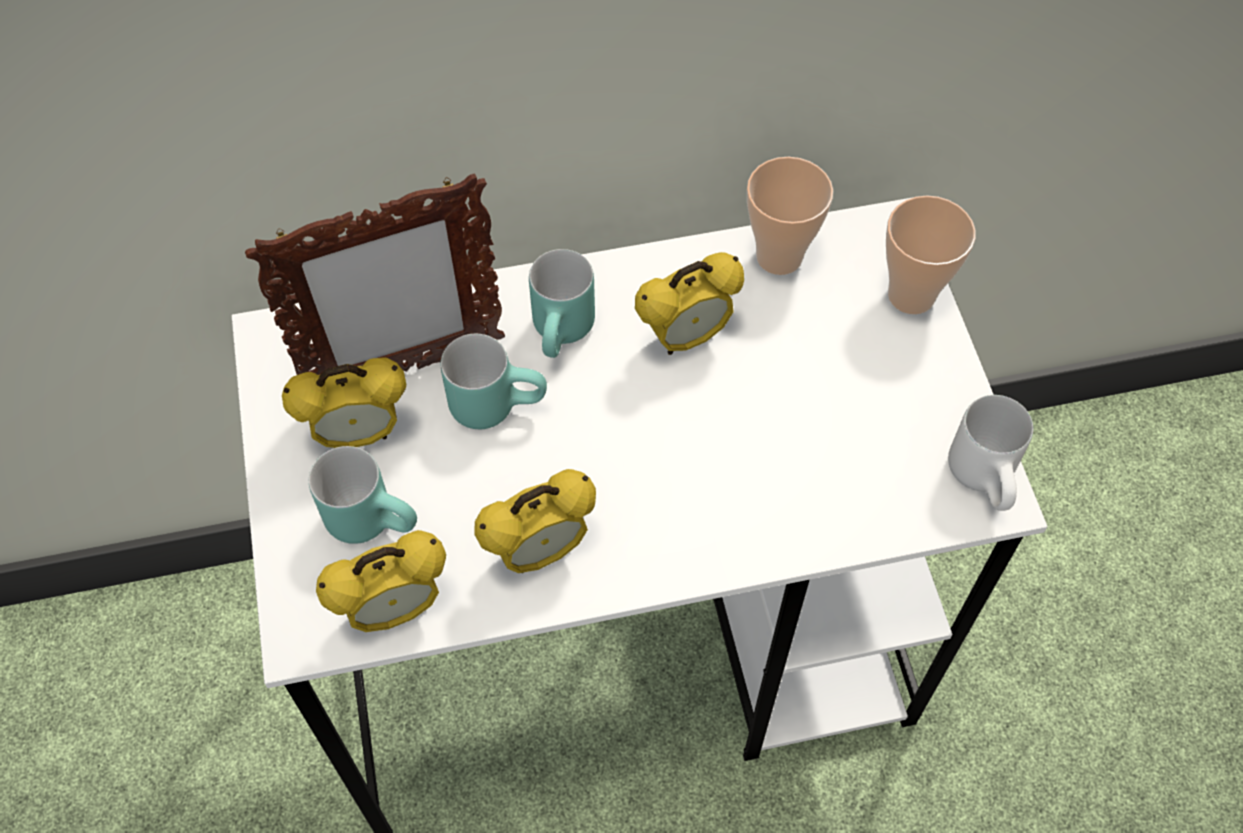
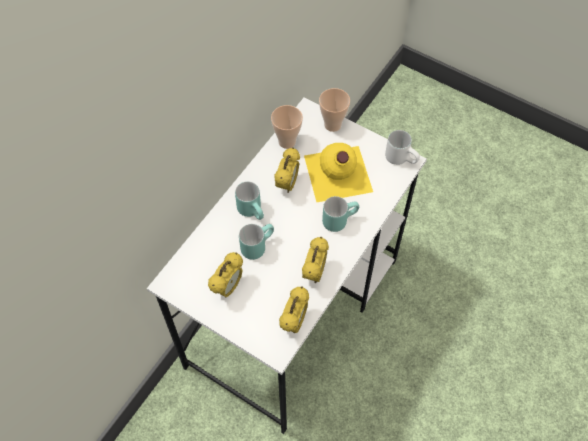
camera: 45 degrees left, 0 degrees up
picture frame [245,173,505,375] -> none
turquoise mug [309,446,417,544] -> turquoise mug moved to [322,196,359,232]
none -> yellow bottle [304,143,373,202]

